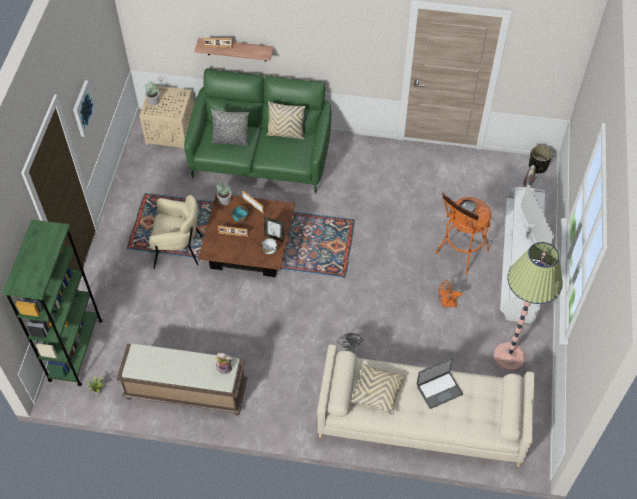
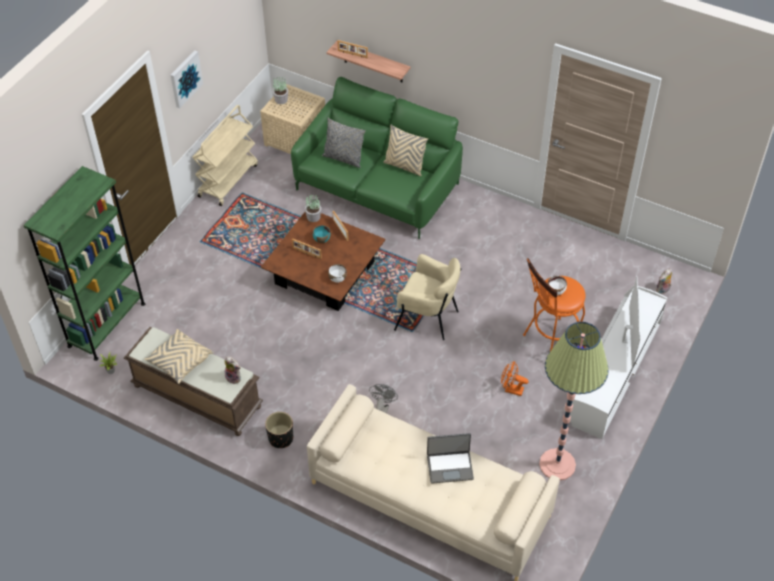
camera: 20 degrees right, 5 degrees down
beige armchair [149,195,203,269] -> beige armchair moved to [394,254,461,340]
picture frame [264,216,284,241] -> none
beige pillow [351,364,406,415] -> beige pillow moved to [144,329,214,384]
black planter [529,145,553,173] -> black planter moved to [265,412,293,448]
none -> beige cart [192,105,258,206]

